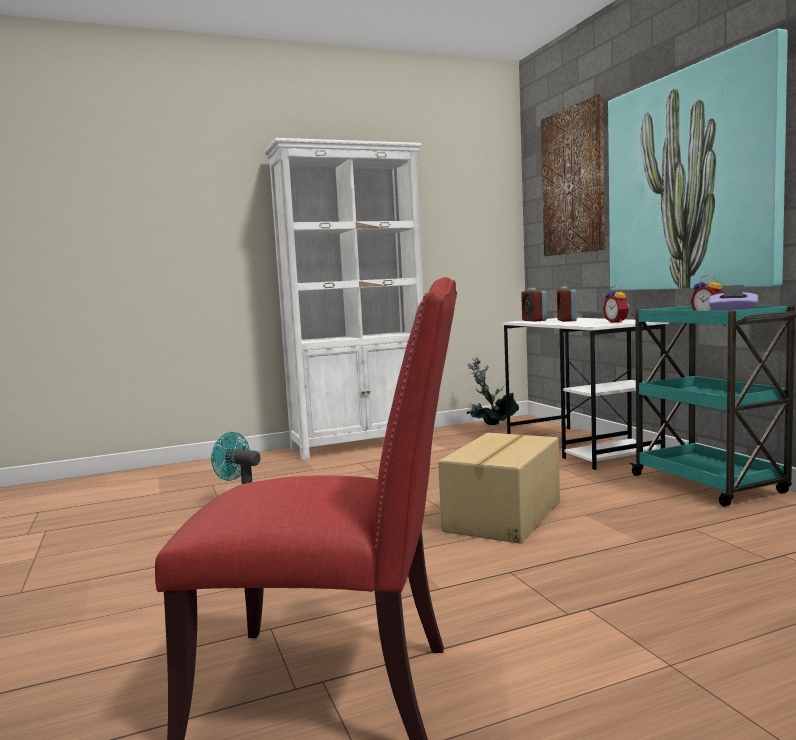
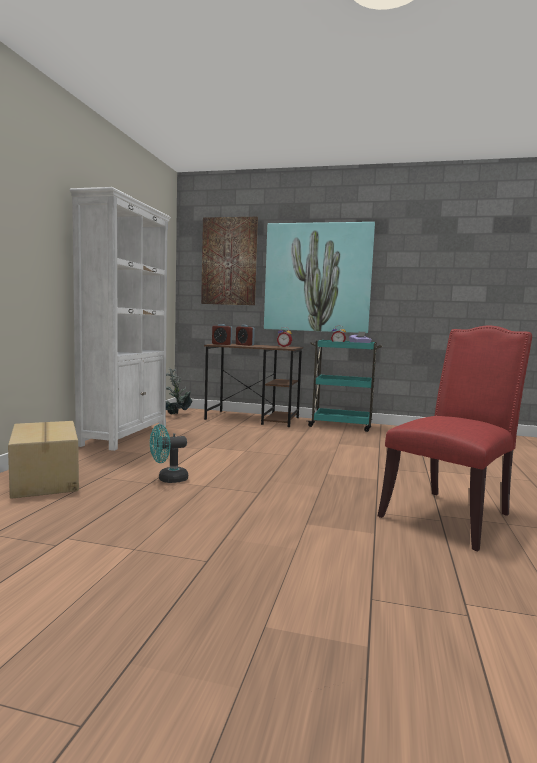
camera: 55 degrees left, 0 degrees up
cardboard box [438,433,560,544] -> cardboard box moved to [8,421,79,499]
white desk [501,318,669,470] -> brown desk [204,344,303,427]

